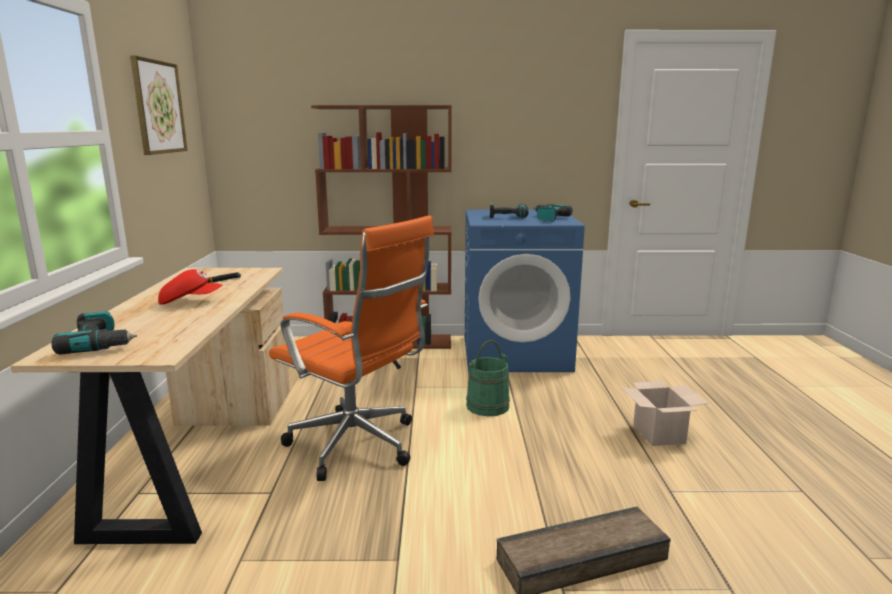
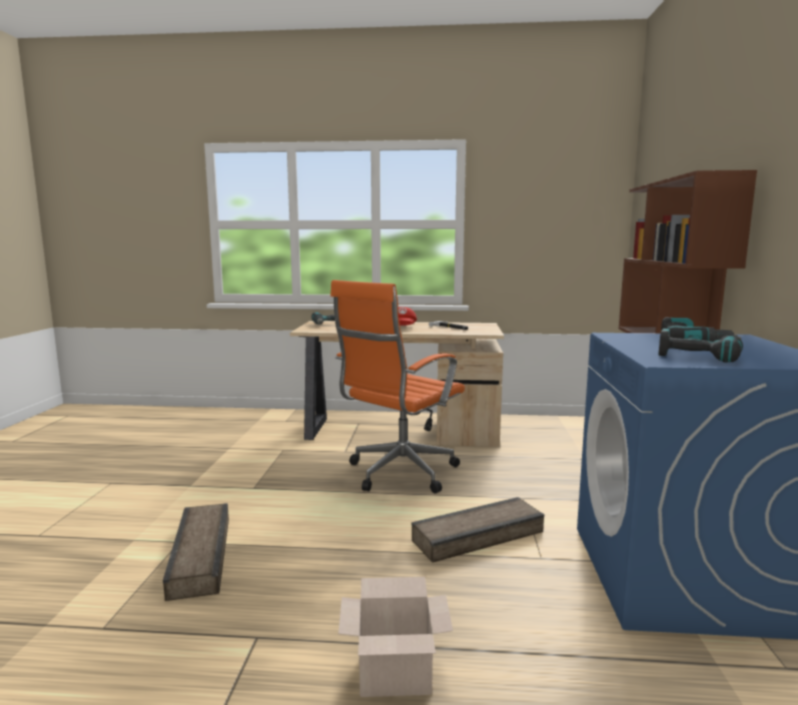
camera: 95 degrees right, 5 degrees down
picture [130,56,188,155] -> none
green bucket [466,340,510,416] -> crate [412,497,544,562]

